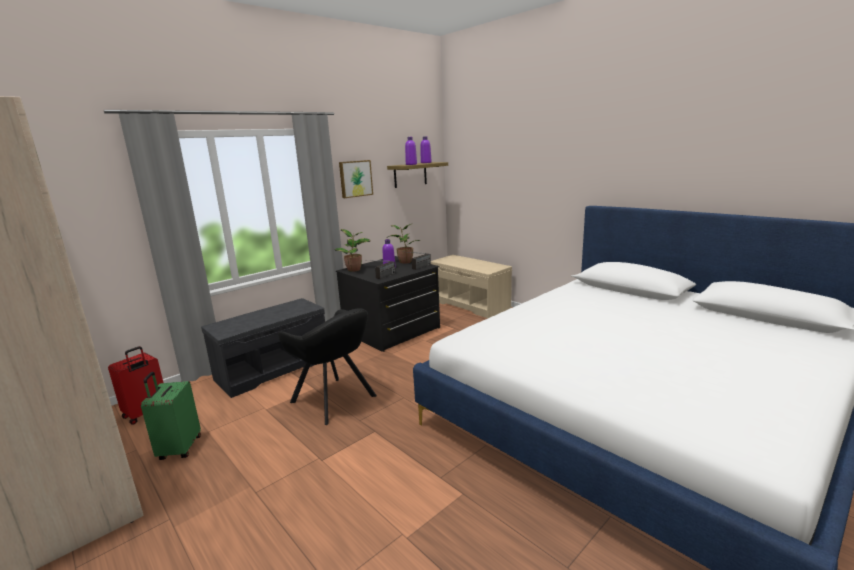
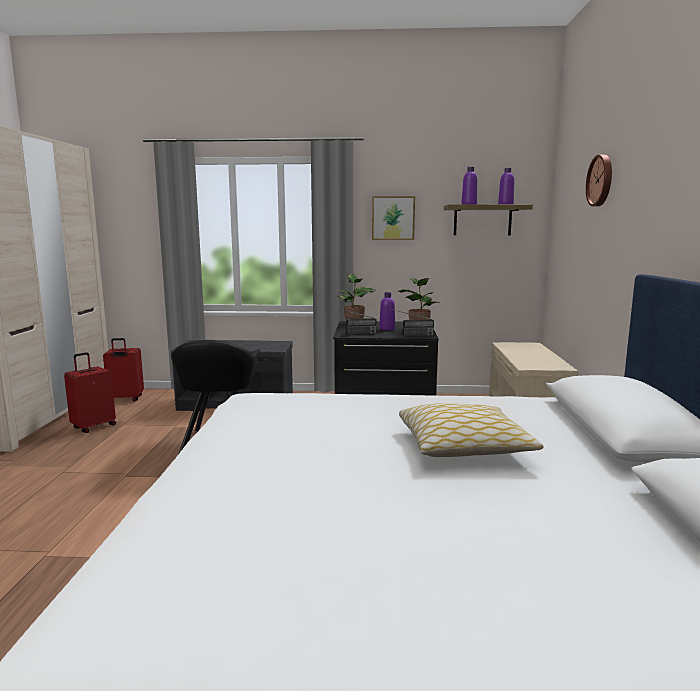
camera: 45 degrees right, 5 degrees down
green suitcase [141,372,201,460] -> red suitcase [64,352,116,433]
none -> pillow [399,403,543,457]
none -> wall clock [586,155,612,206]

